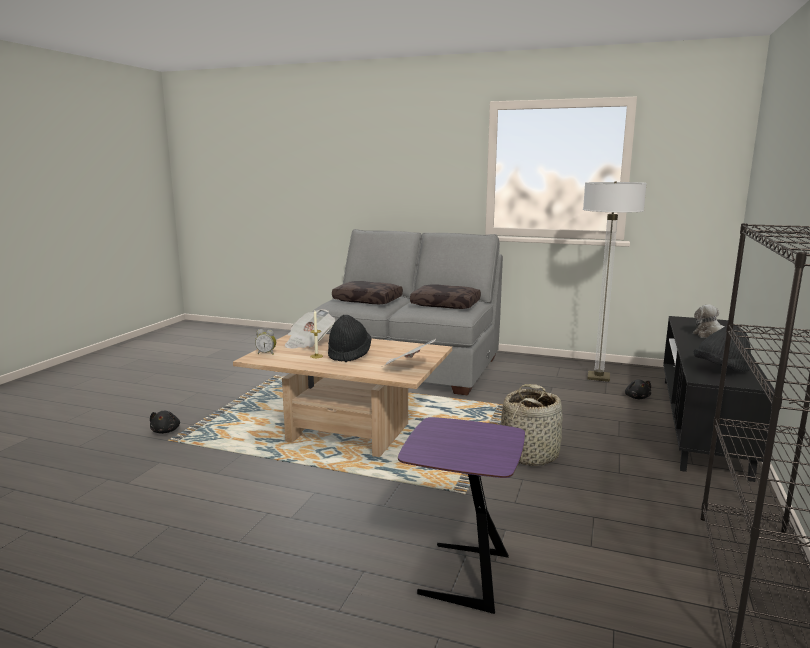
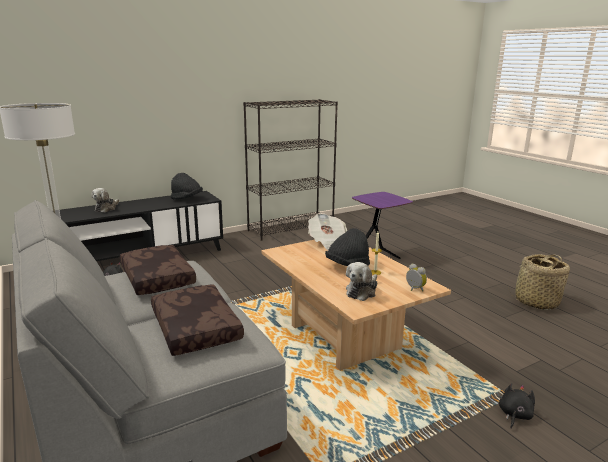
camera: 140 degrees left, 5 degrees up
newspaper [285,309,335,348] -> plush toy [346,262,377,301]
basket [501,384,563,466] -> basket moved to [508,254,570,310]

